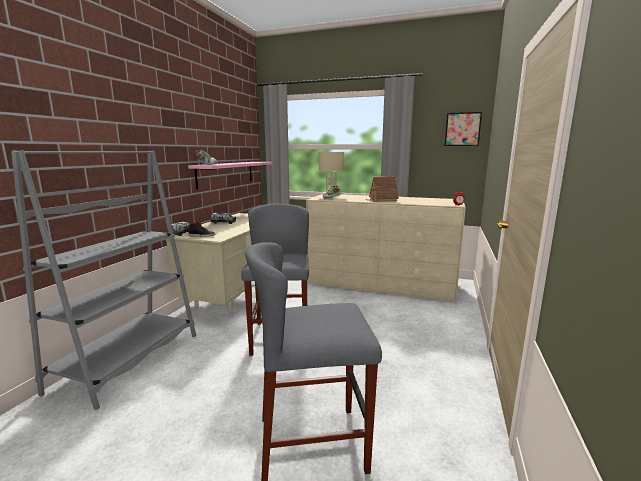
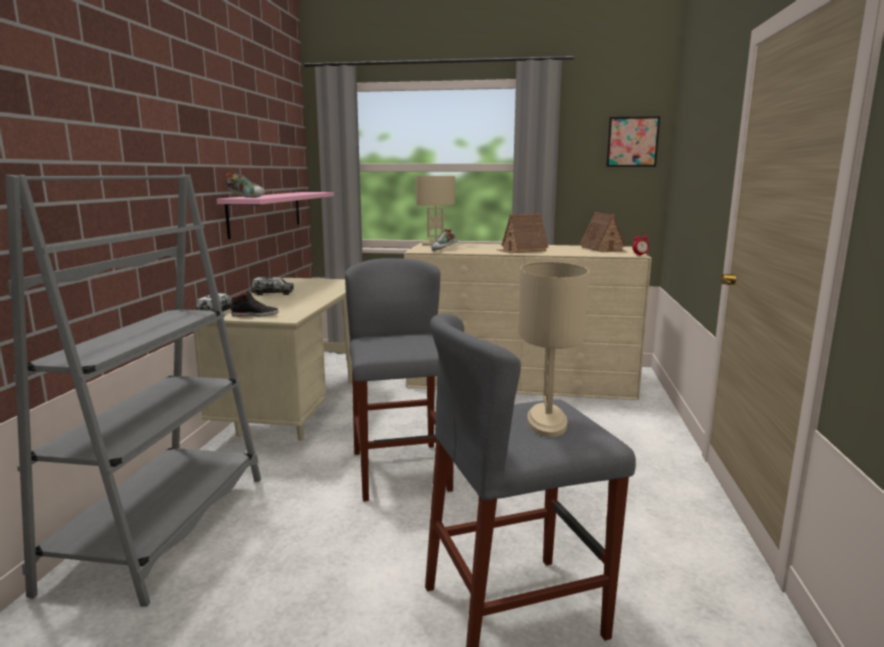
camera: 10 degrees left, 0 degrees up
none -> beige table lamp [518,262,589,437]
none -> toy house [580,212,626,252]

